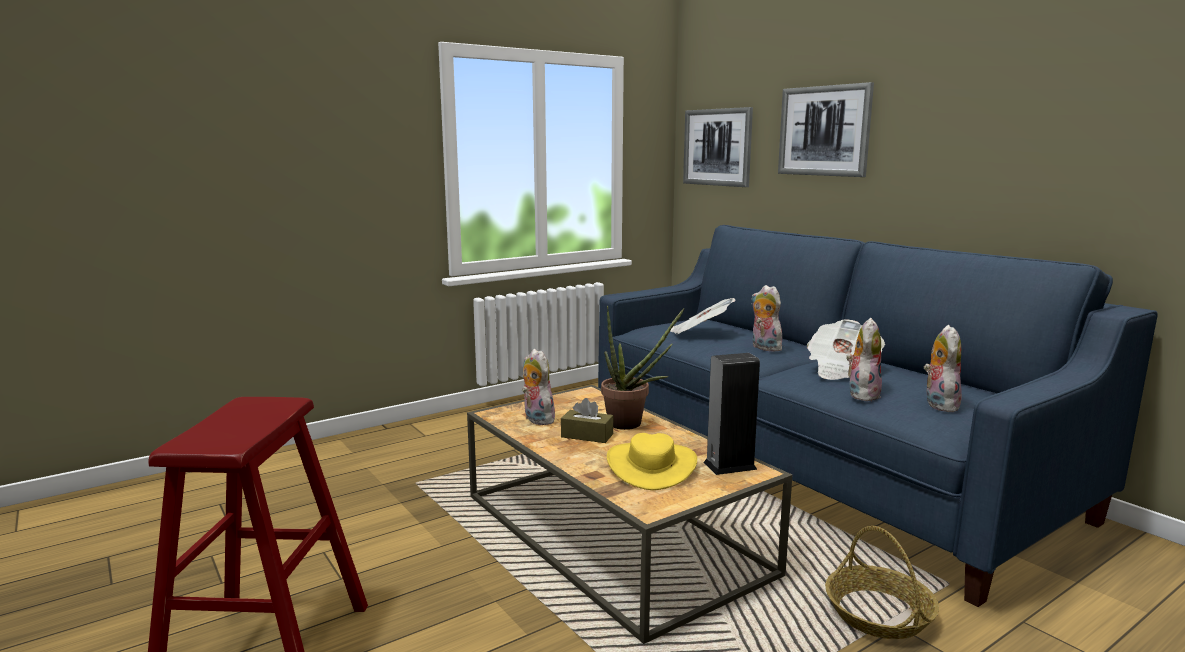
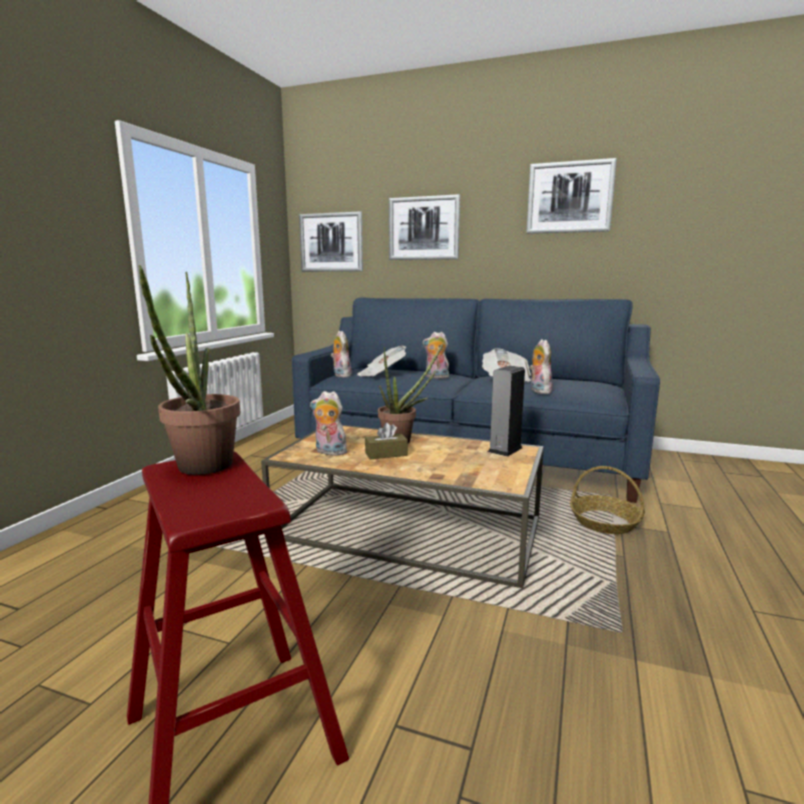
camera: 35 degrees left, 0 degrees up
yellow hat [607,433,697,490] -> none
plush toy [924,325,962,412] -> plush toy moved to [331,331,352,377]
none -> potted plant [139,264,240,475]
none -> picture [526,158,617,234]

